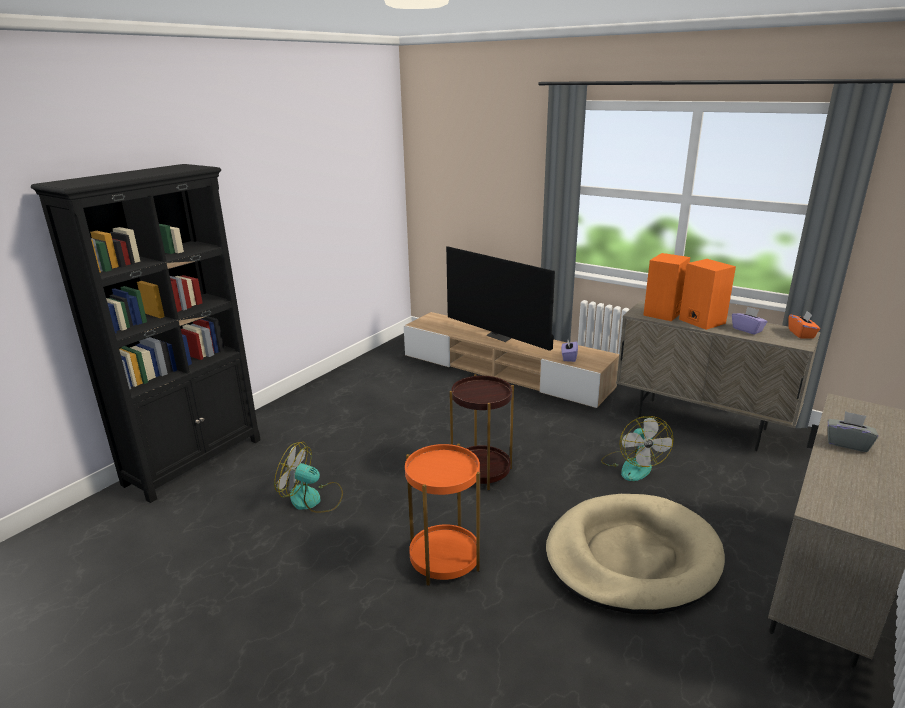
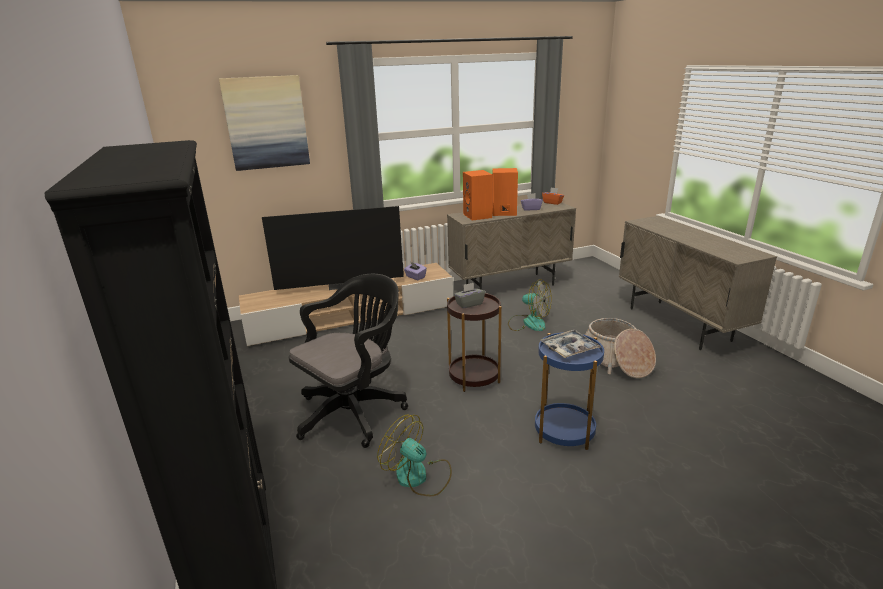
camera: 55 degrees left, 0 degrees up
fan [274,442,343,513] -> fan turned 75 degrees clockwise [377,414,452,496]
orange side table [405,444,480,586] -> blue side table [535,332,604,450]
beige dog bed [546,494,725,614] -> basket [585,318,656,378]
grey tissue box [828,411,878,452] -> grey tissue box moved to [454,283,485,308]
none -> picture [219,75,310,171]
none -> black office chair [289,274,408,448]
none -> tray [540,330,601,358]

